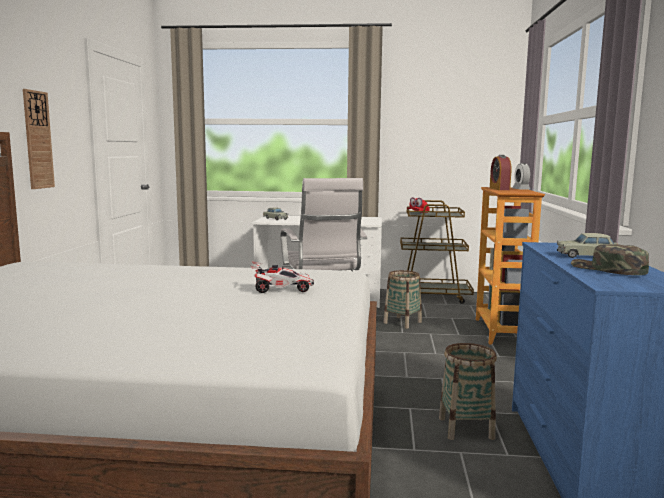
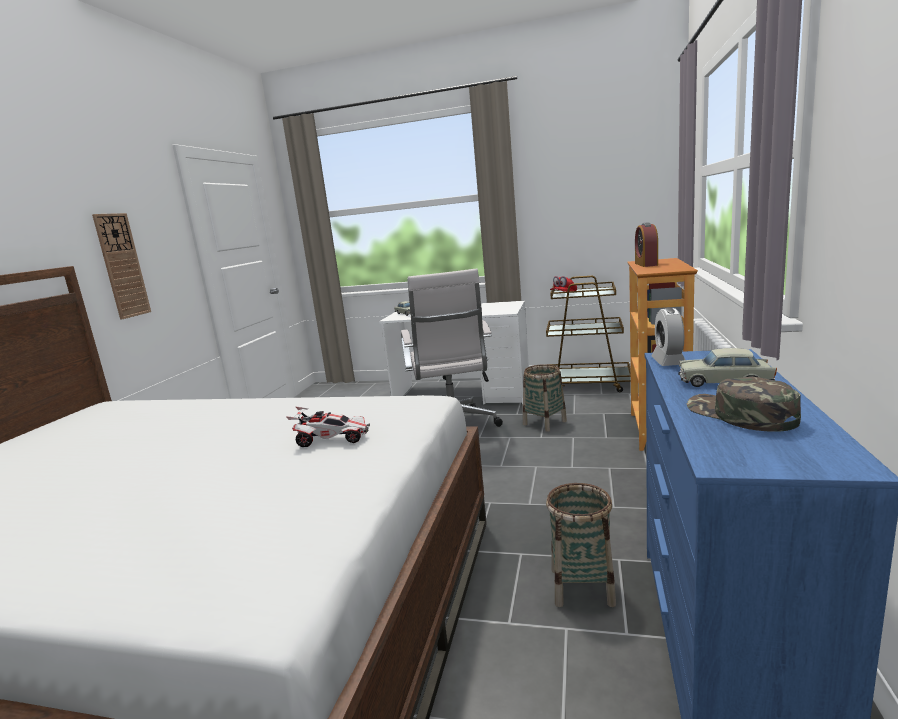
camera: 10 degrees right, 5 degrees up
alarm clock [513,163,530,189] -> alarm clock moved to [651,308,685,366]

